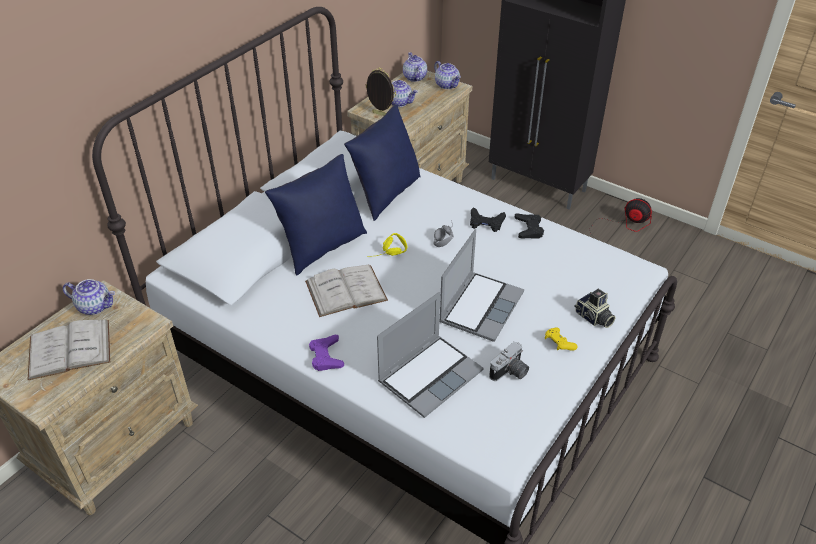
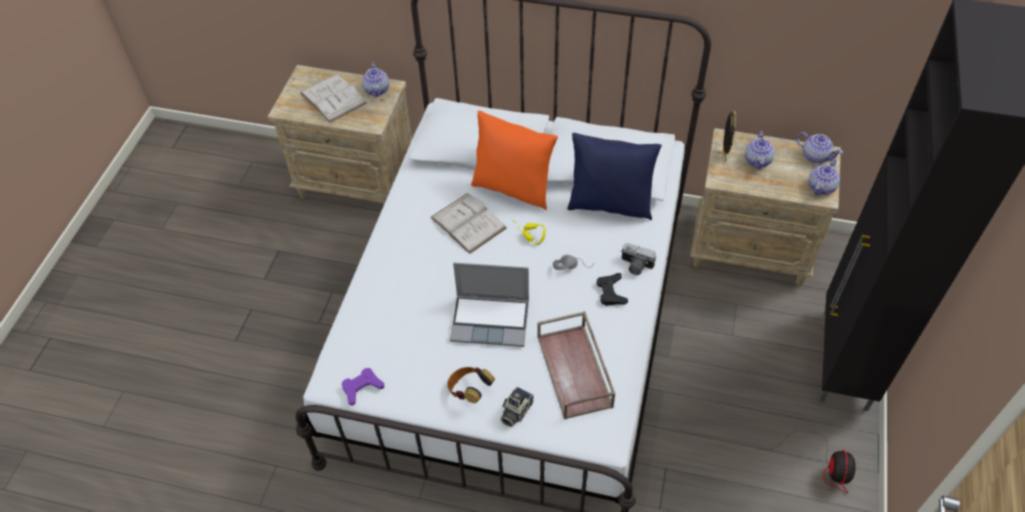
camera: 70 degrees right, 10 degrees up
blue pillow [265,154,367,275] -> orange pillow [471,111,558,210]
purple game controller [309,335,344,371] -> purple game controller moved to [342,368,384,406]
laptop [377,292,483,418] -> none
teapot [403,52,427,82] -> teapot turned 75 degrees clockwise [796,132,843,163]
camera [489,342,529,381] -> camera moved to [621,243,656,275]
black game controller [515,213,544,239] -> none
yellow game controller [545,327,578,351] -> headphones [447,367,495,403]
none -> brown tray [537,311,615,420]

